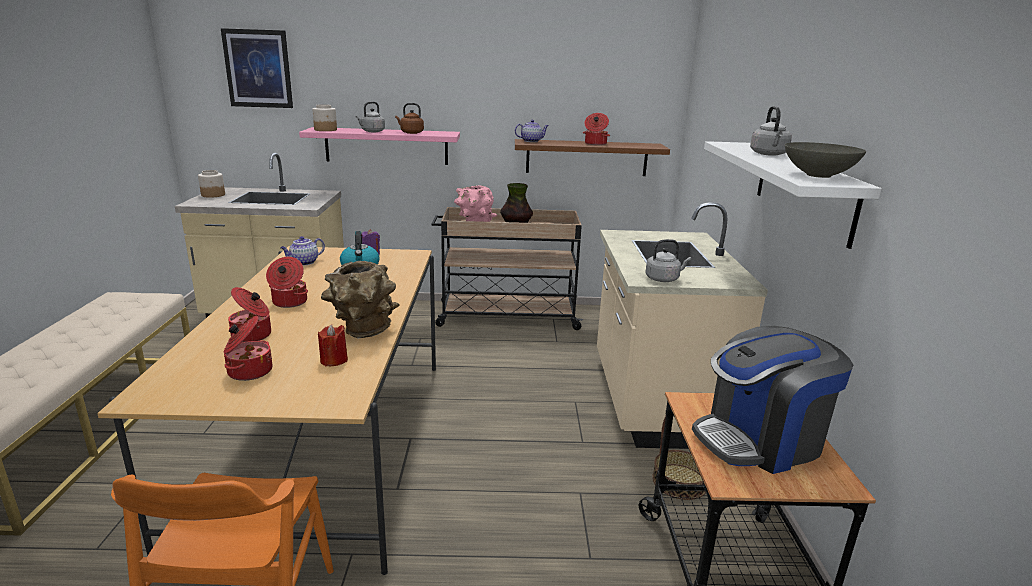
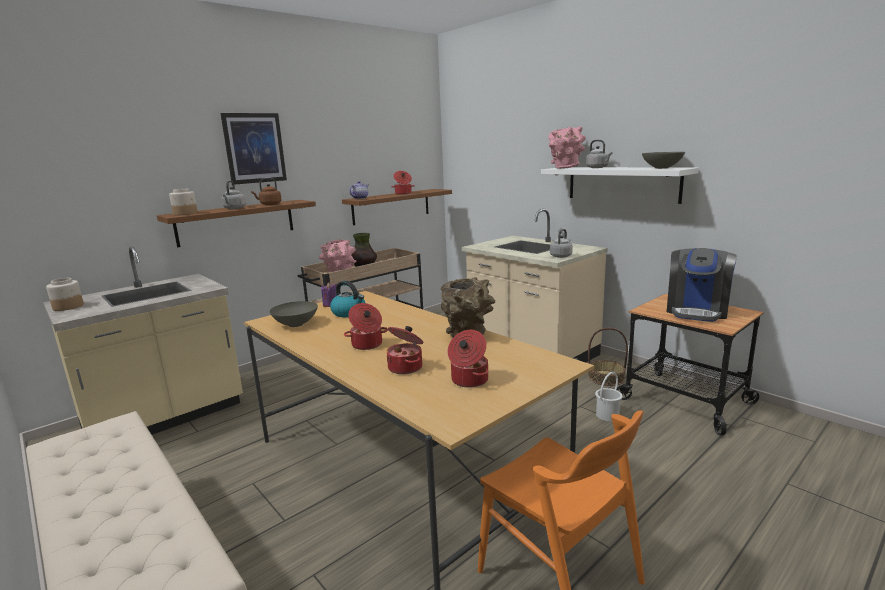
camera: 40 degrees left, 5 degrees down
picture [221,28,293,108] -> picture moved to [220,113,287,185]
teapot [280,236,325,265] -> grey bowl [270,301,318,327]
pink shelf [299,127,460,165] -> brown shelf [157,200,316,247]
red candle [318,324,348,367] -> none
none -> pink vase [548,126,586,169]
none -> white bucket [595,372,623,421]

